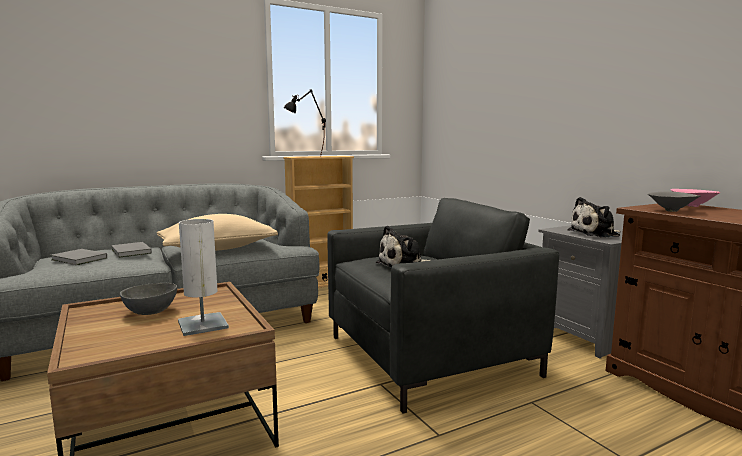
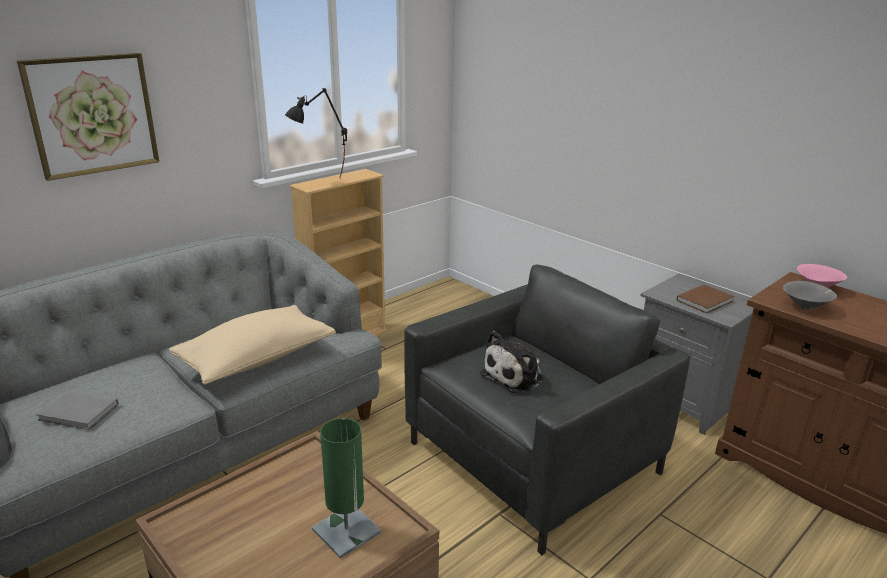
camera: 15 degrees left, 15 degrees up
grey book [111,242,152,258] -> none
grey bowl [120,283,177,315] -> none
white table lamp [178,219,229,336] -> green table lamp [312,418,381,559]
plush toy [567,197,621,238] -> brown book [676,284,734,314]
none -> picture [17,53,159,181]

